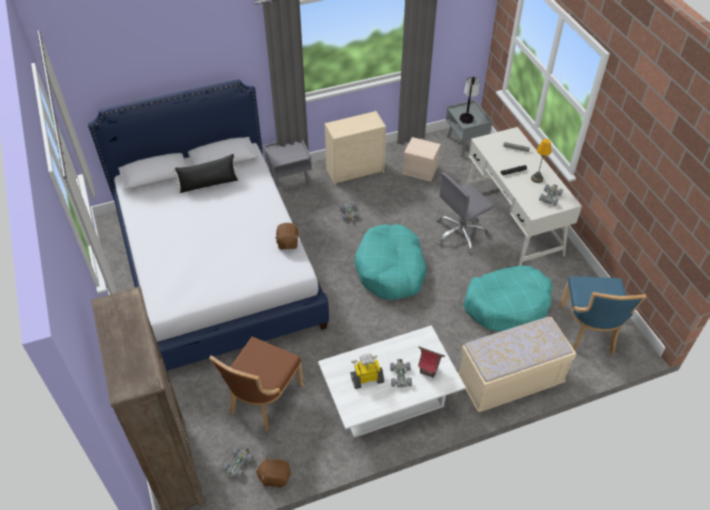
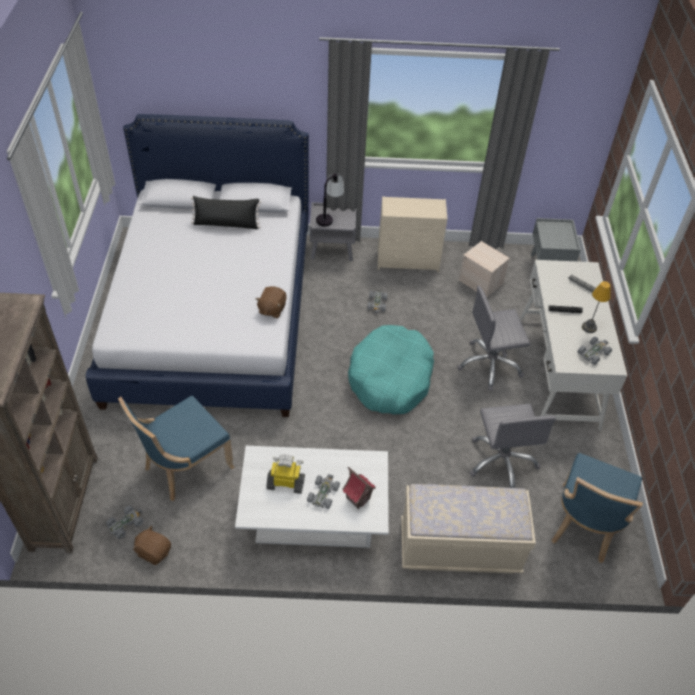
camera: 20 degrees right, 0 degrees up
brown chair [209,337,305,431] -> blue chair [118,396,235,501]
table lamp [460,77,480,123] -> table lamp moved to [316,173,344,227]
turquoise dog bed [463,266,552,331] -> grey office chair [470,404,556,488]

